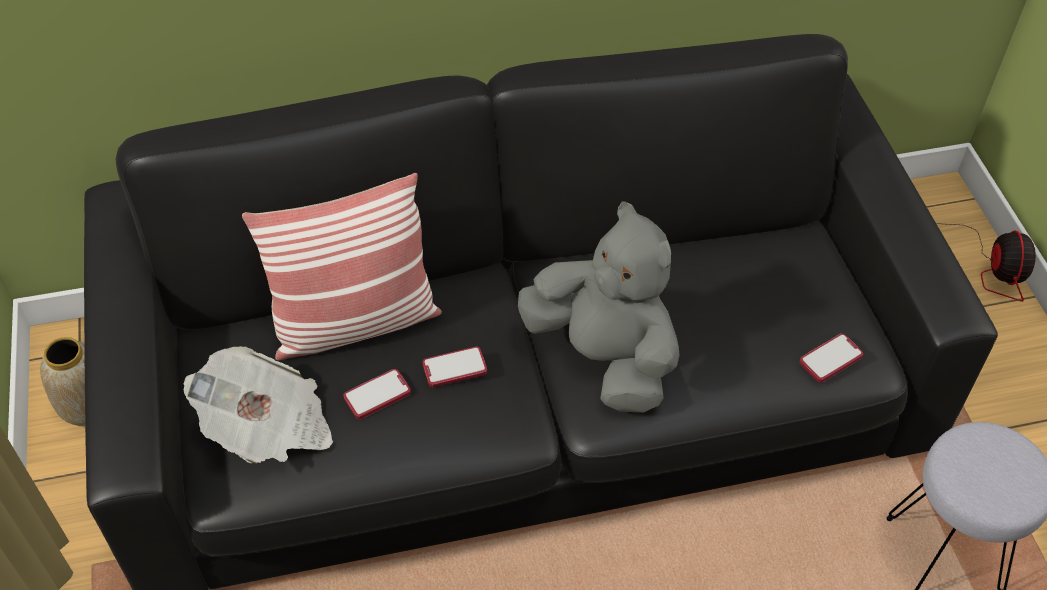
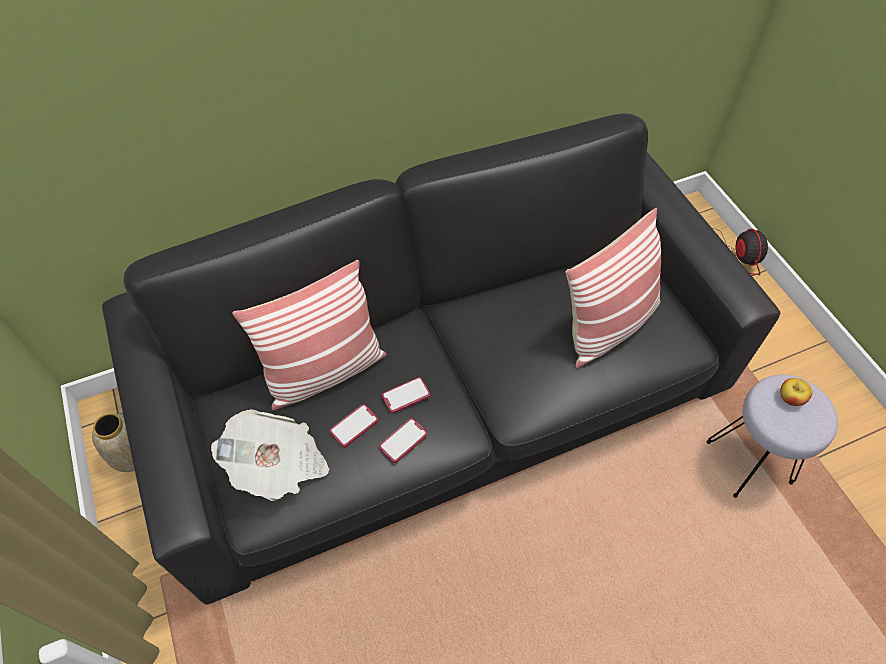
camera: 10 degrees left, 5 degrees up
grey plush toy [518,201,680,413] -> none
phone [799,334,863,383] -> phone moved to [379,418,427,463]
none -> pillow [566,208,661,368]
none -> apple [780,378,812,406]

